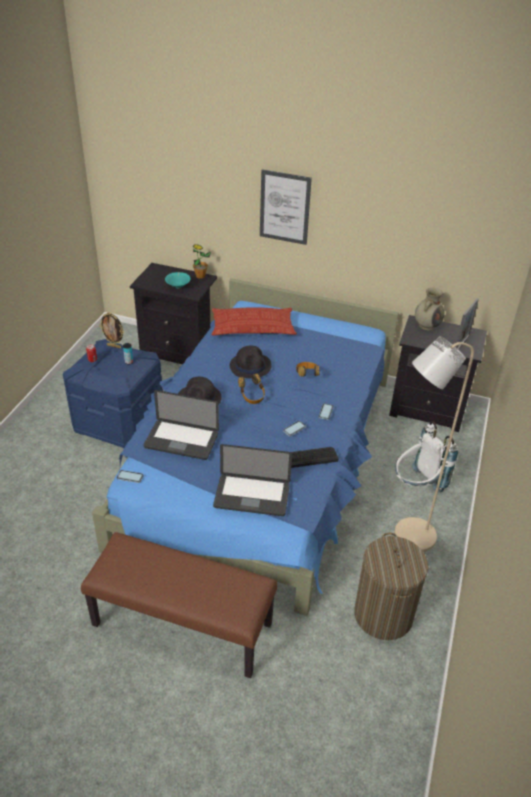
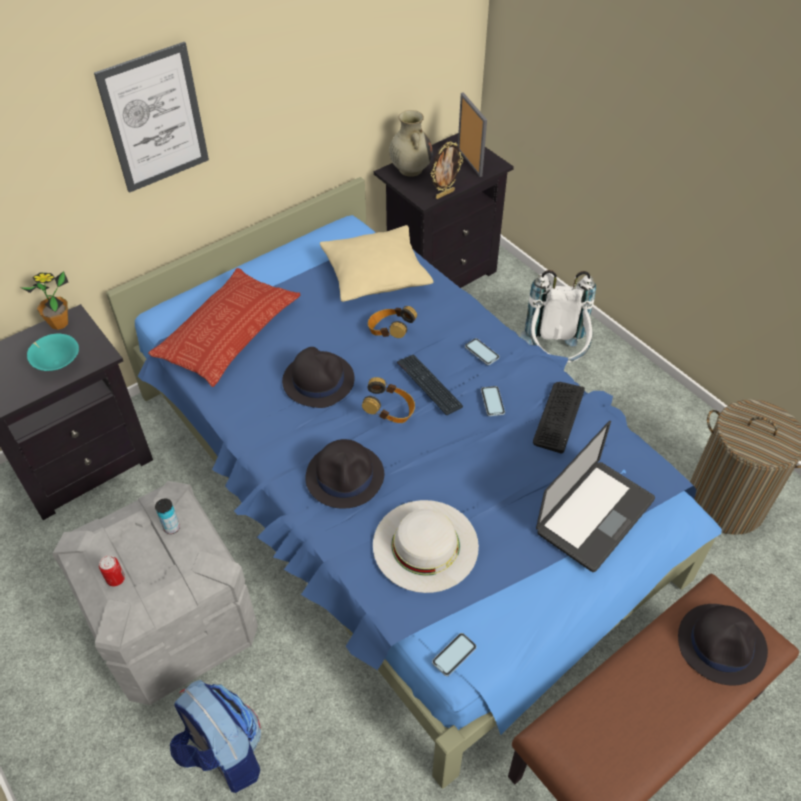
camera: 55 degrees left, 10 degrees up
blue storage box [63,339,163,449] -> grey storage box [53,481,258,705]
picture frame [99,313,124,349] -> picture frame moved to [431,141,463,199]
laptop [143,390,219,460] -> white hat [373,500,479,593]
beige floor lamp [394,336,474,552] -> none
none -> backpack [170,680,261,793]
none -> beige pillow [320,225,433,302]
none -> keyboard [397,354,463,415]
none -> black hat [678,604,768,686]

